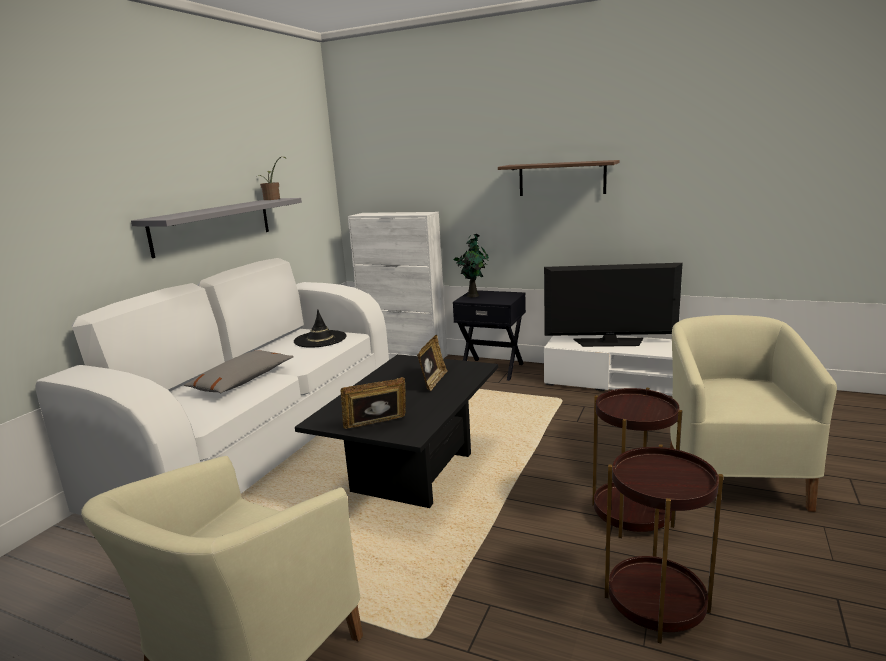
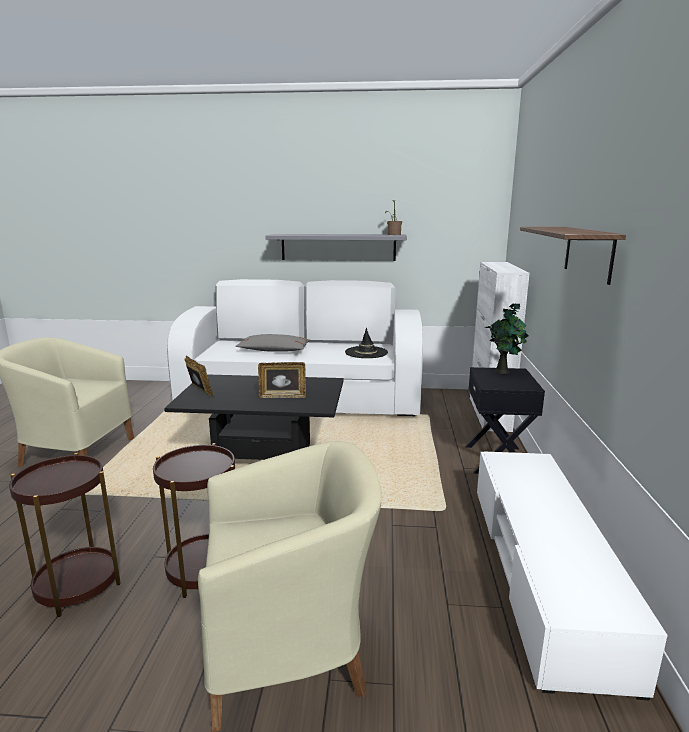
camera: 70 degrees right, 0 degrees up
television [544,263,683,347] -> none

